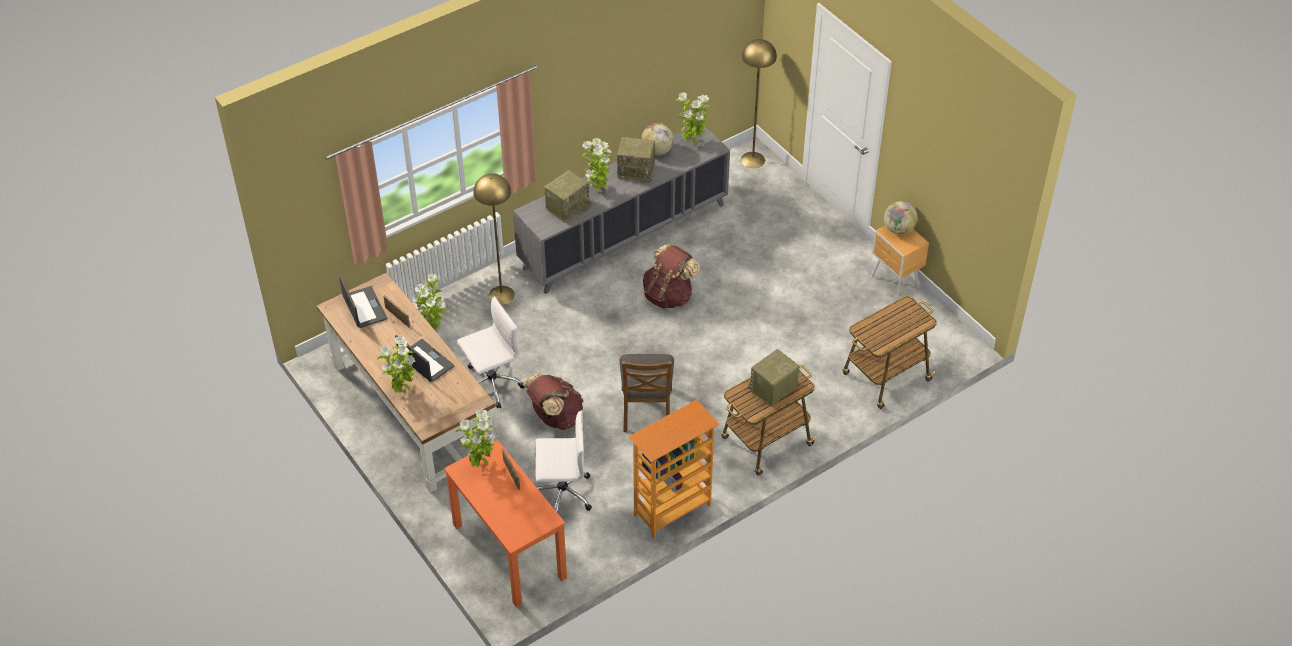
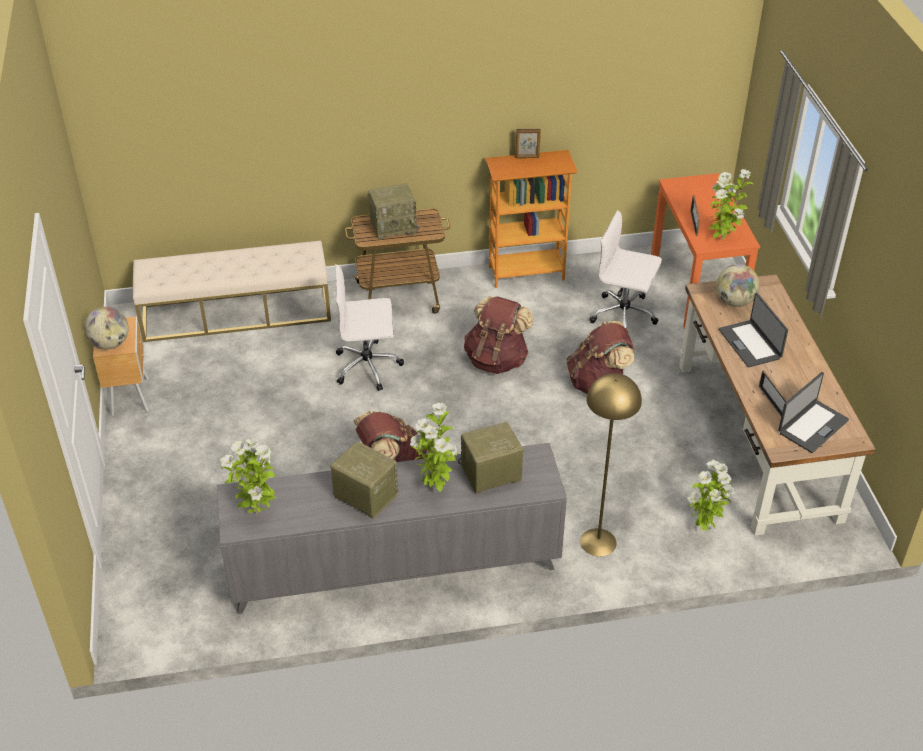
camera: 155 degrees left, 5 degrees down
laptop [339,275,387,328] -> laptop turned 135 degrees counterclockwise [778,372,849,453]
potted plant [377,336,415,393] -> none
white office chair [457,296,524,409] -> white office chair moved to [335,264,404,391]
brown chair [620,354,674,432] -> brown backpack [464,296,534,374]
globe [641,123,674,155] -> globe moved to [716,264,760,307]
yellow floor lamp [741,39,777,168] -> none
cart [842,296,937,409] -> beige bench [133,240,331,342]
none -> picture frame [515,129,541,158]

